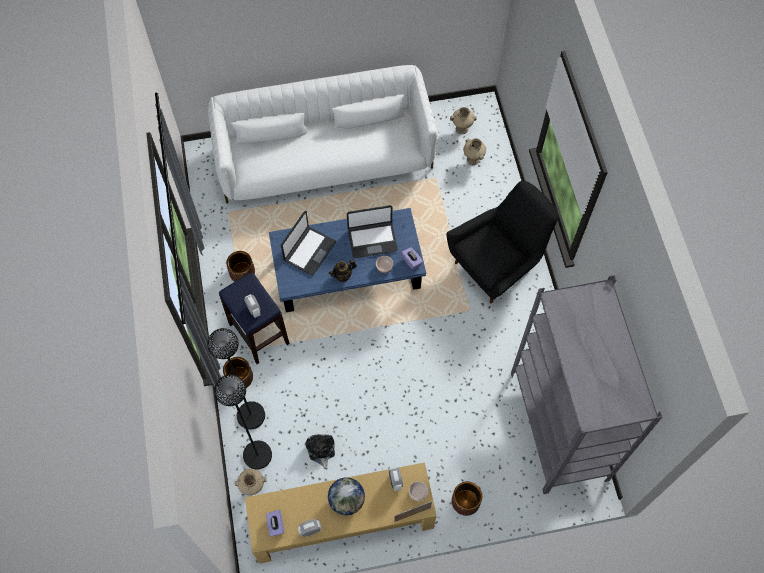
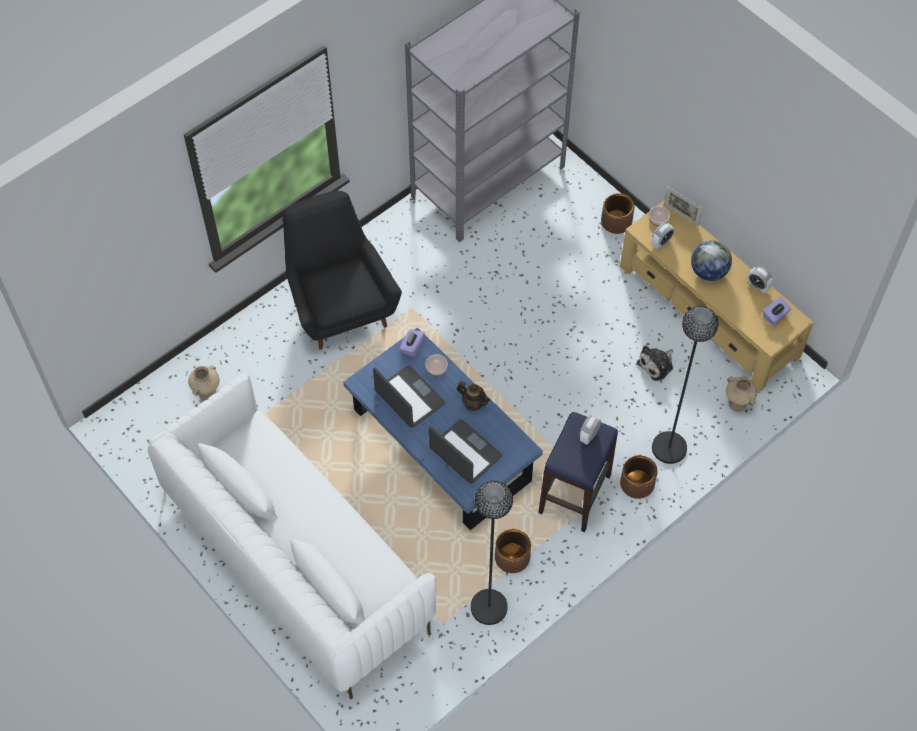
camera: 120 degrees left, 5 degrees down
black floor lamp [214,374,272,470] -> black floor lamp moved to [471,481,513,625]
laptop [281,211,336,276] -> laptop turned 45 degrees clockwise [429,419,503,484]
black armchair [446,181,558,303] -> black armchair turned 45 degrees clockwise [283,191,402,350]
beige vase [450,107,477,134] -> none

